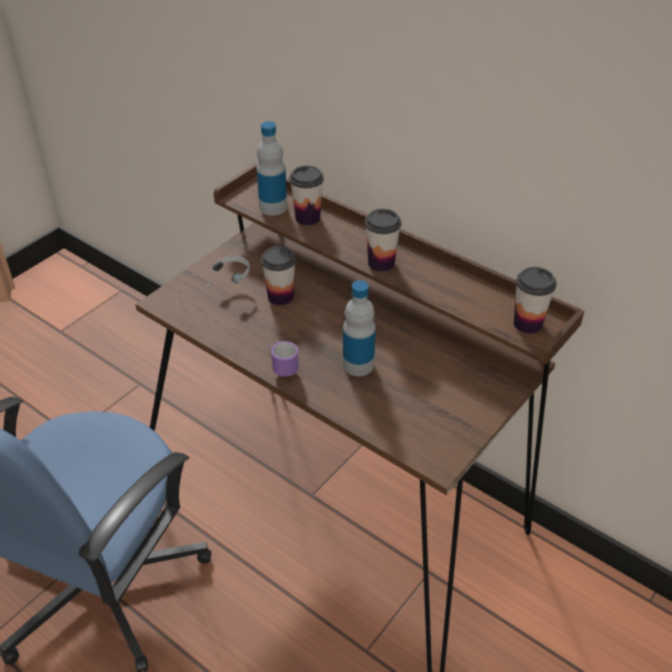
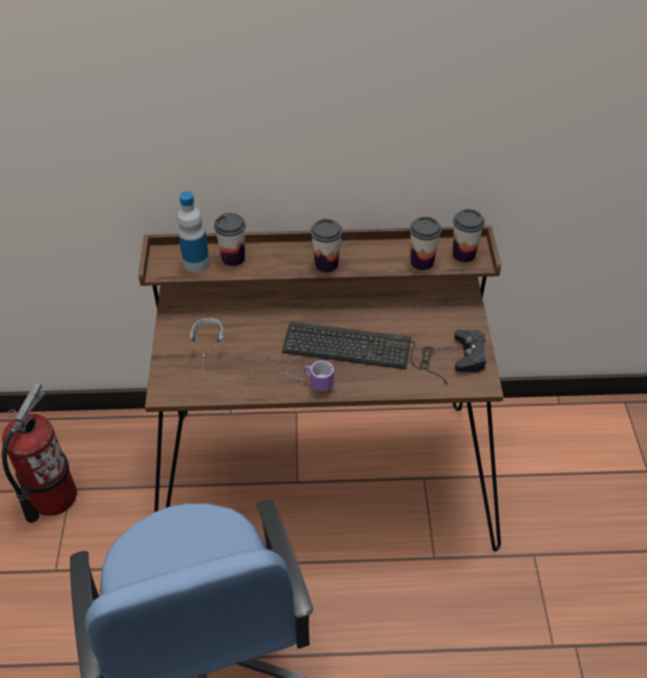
camera: 40 degrees left, 5 degrees up
cup [261,246,296,305] -> cup moved to [410,217,442,270]
bottle [343,280,376,376] -> keyboard [282,321,448,385]
none -> fire extinguisher [2,382,77,523]
none -> black game controller [454,330,487,372]

